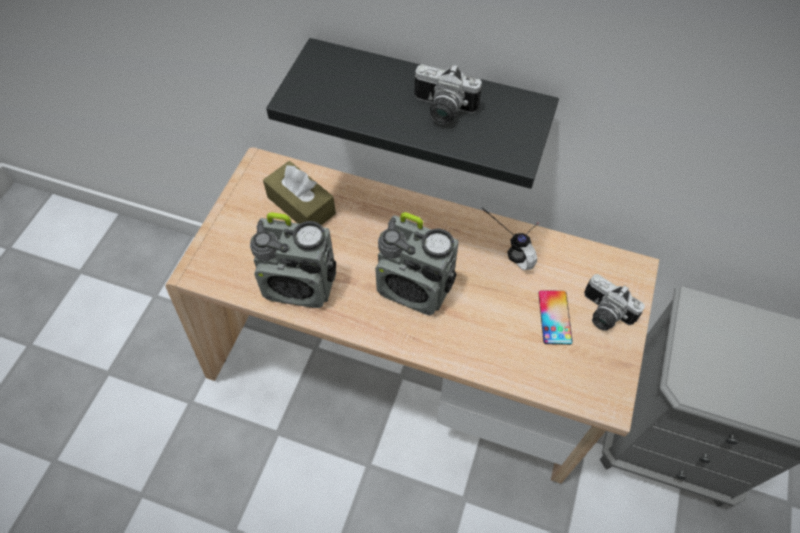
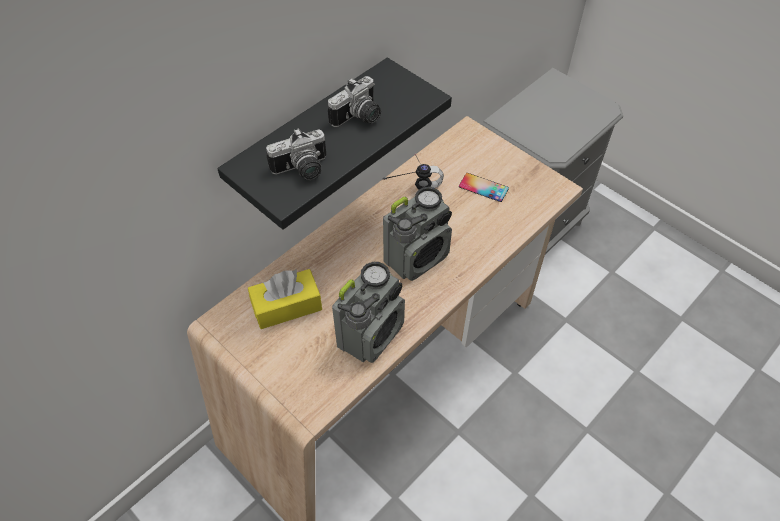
camera: 65 degrees left, 5 degrees down
brown tissue box [263,161,336,225] -> yellow tissue box [248,269,322,329]
camera [584,274,645,331] -> camera moved to [266,128,326,180]

